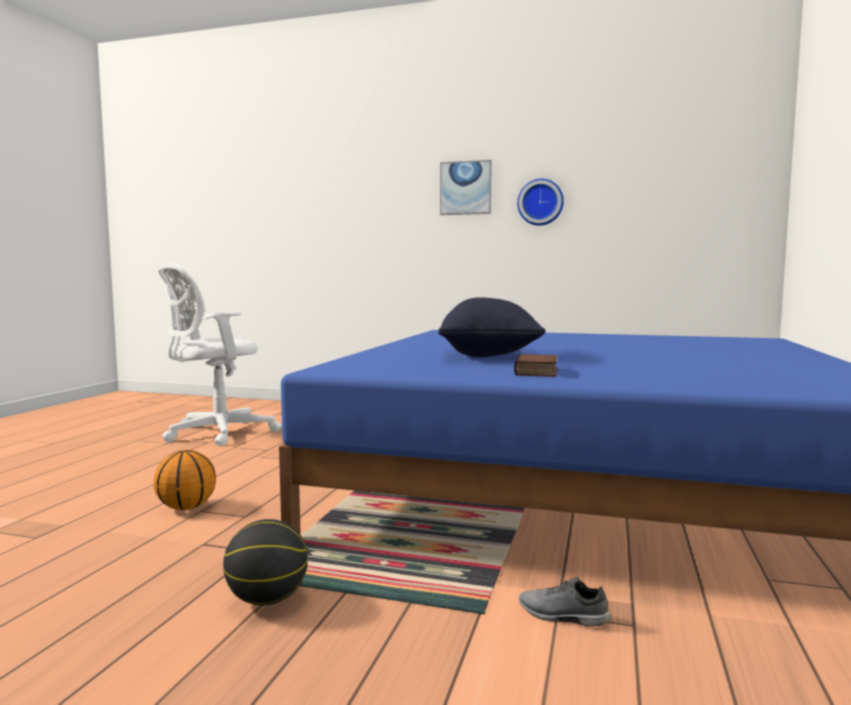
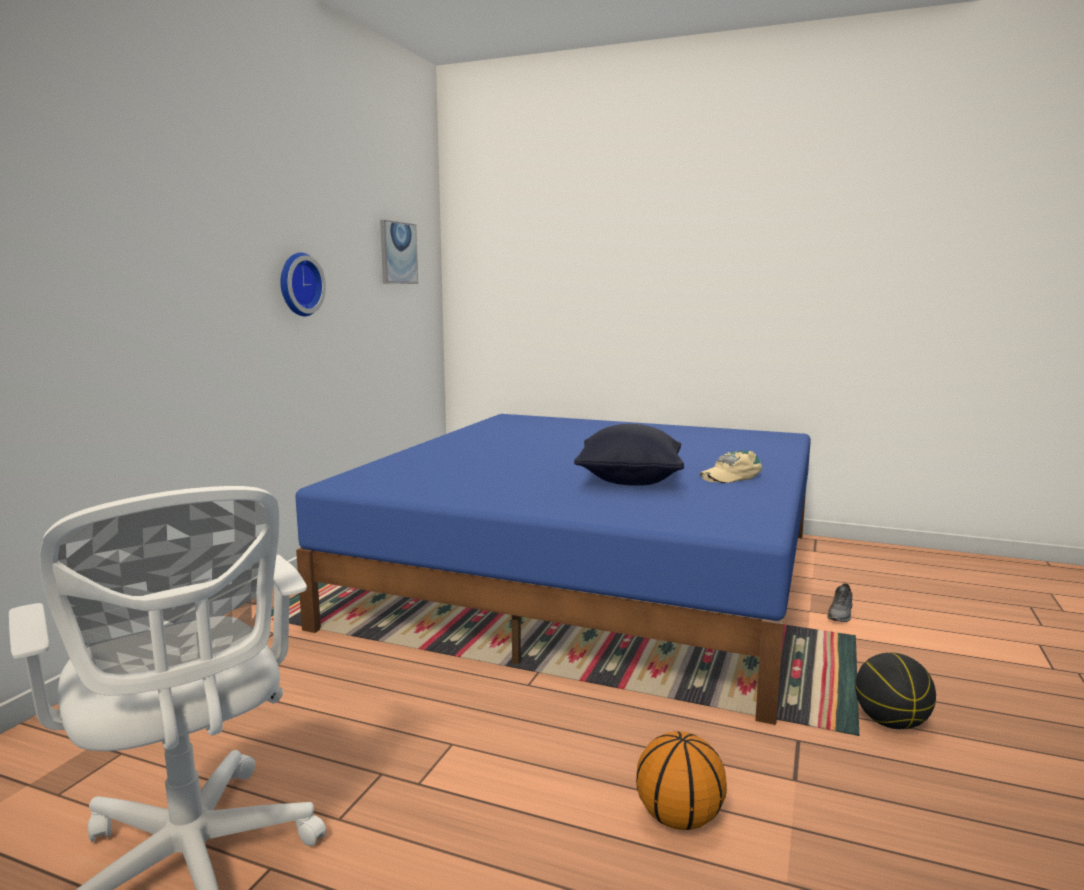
camera: 85 degrees left, 5 degrees up
picture [440,160,492,215] -> picture moved to [380,220,418,284]
book [514,354,557,377] -> beige cap [700,451,762,483]

